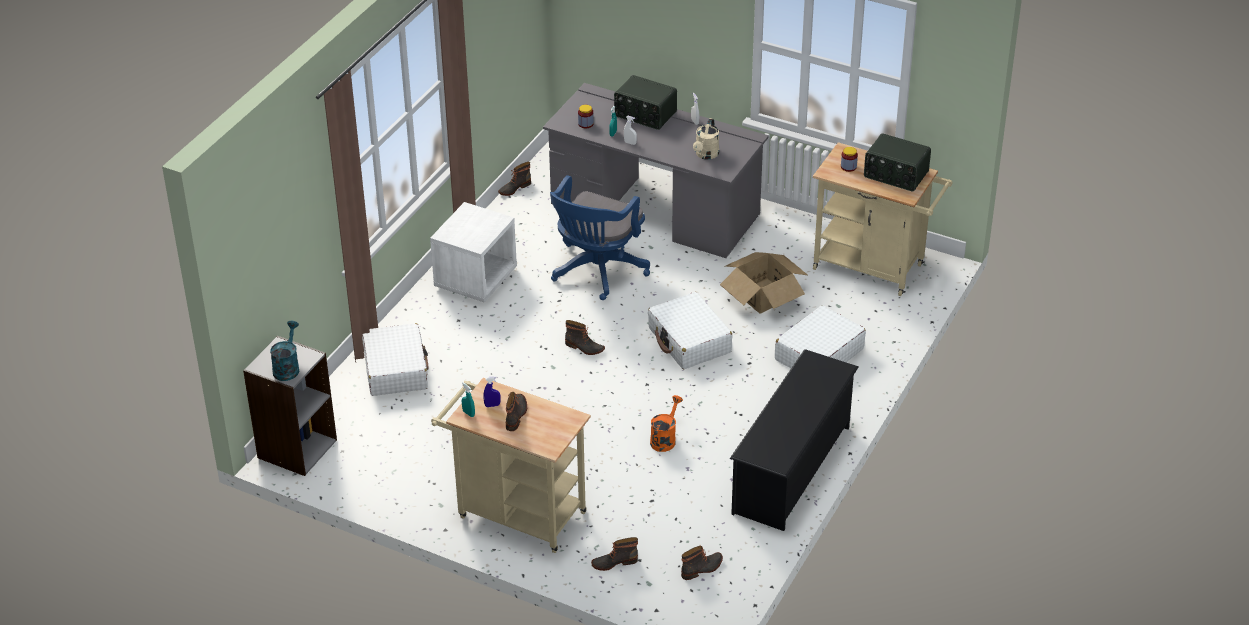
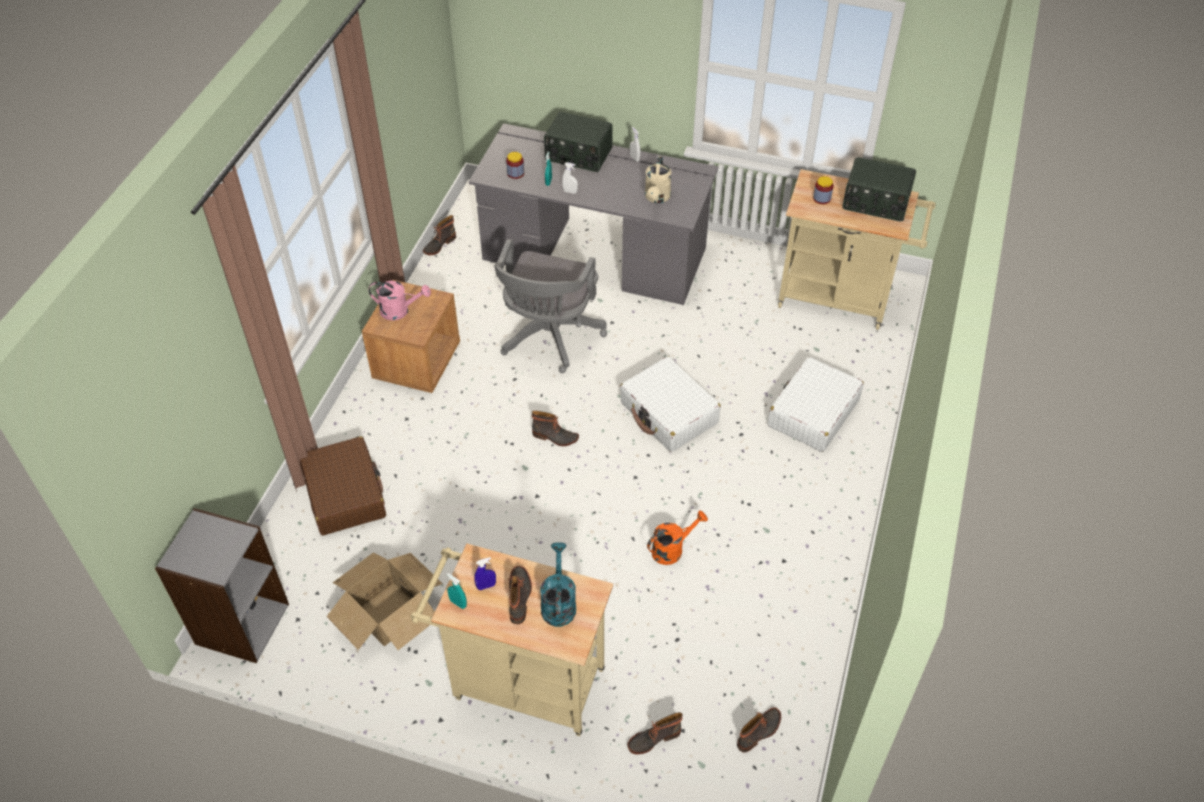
camera: 10 degrees left, 10 degrees up
turquoise watering can [270,321,299,381] -> turquoise watering can moved to [540,542,576,627]
white suitcase [362,323,428,396] -> brown suitcase [300,436,386,536]
white nightstand [430,202,517,302] -> brown nightstand [362,280,460,393]
blue office chair [550,175,650,300] -> grey office chair [494,239,607,373]
orange watering can [650,395,683,452] -> orange watering can turned 45 degrees clockwise [647,511,708,565]
cardboard box [720,252,809,314] -> cardboard box moved to [326,552,443,650]
black shoe rack [730,349,858,531] -> none
none -> pink watering can [368,281,431,321]

